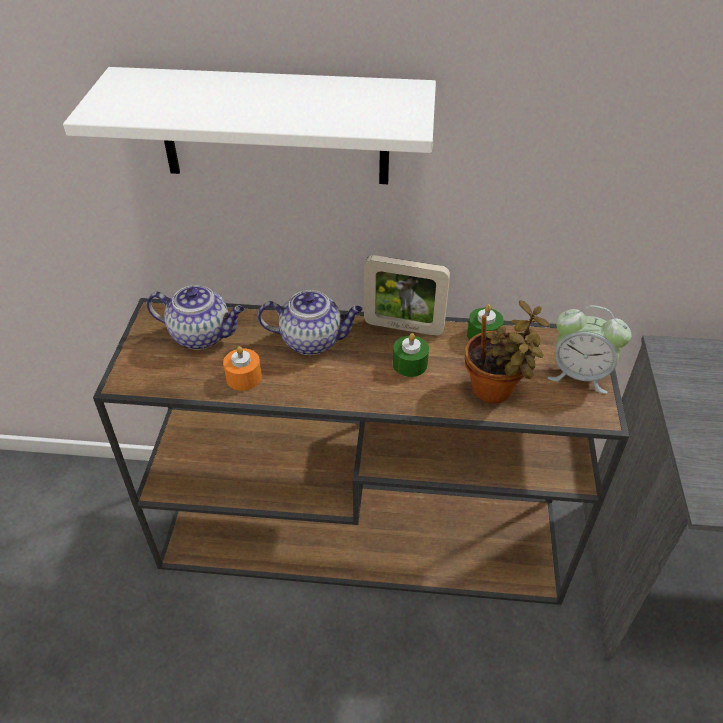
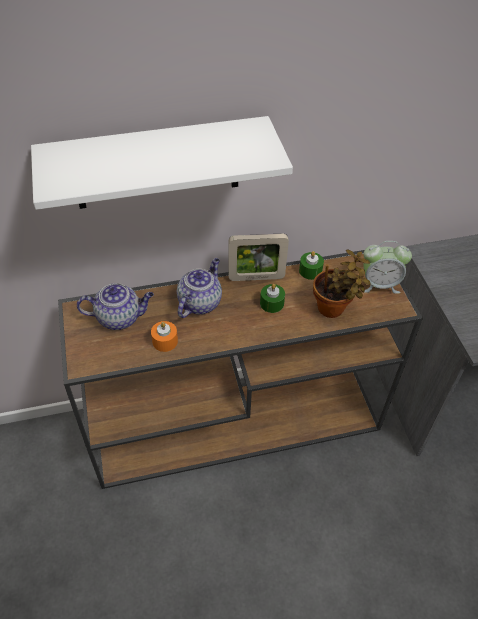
camera: 20 degrees left, 5 degrees up
teapot [258,290,363,355] -> teapot turned 45 degrees counterclockwise [177,258,222,318]

